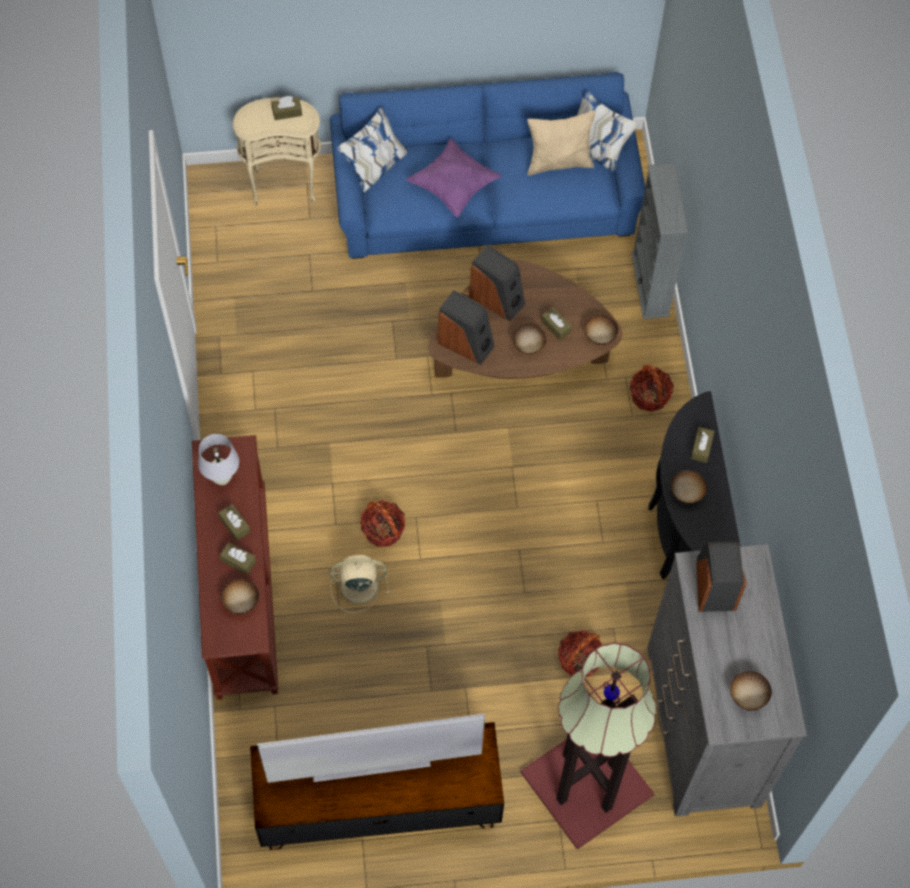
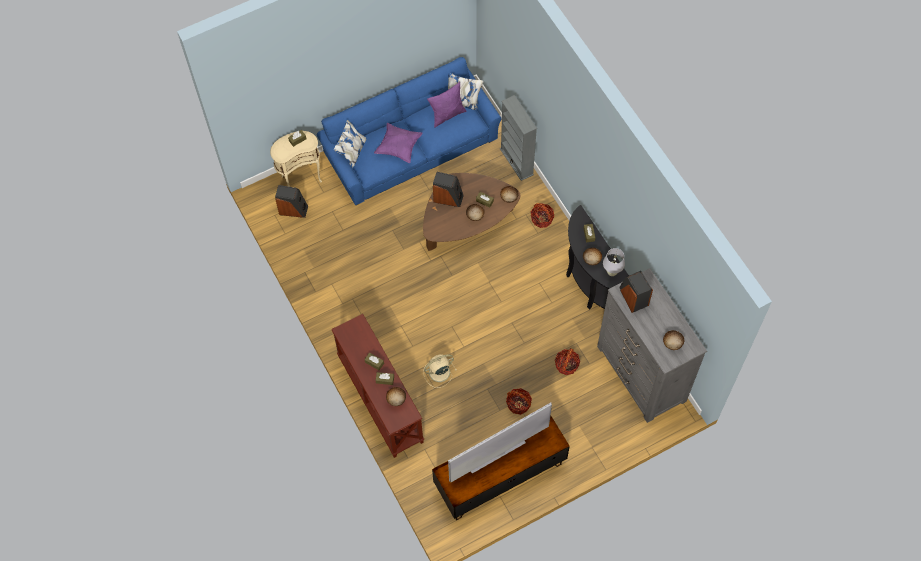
camera: 20 degrees left, 0 degrees up
white table lamp [198,434,239,485] -> white table lamp moved to [603,248,625,276]
basket [360,500,405,547] -> basket moved to [506,388,532,415]
speaker [438,290,495,365] -> speaker moved to [275,185,308,218]
floor lamp [520,643,656,850] -> none
beige pillow [527,110,596,176] -> purple pillow [427,82,466,128]

